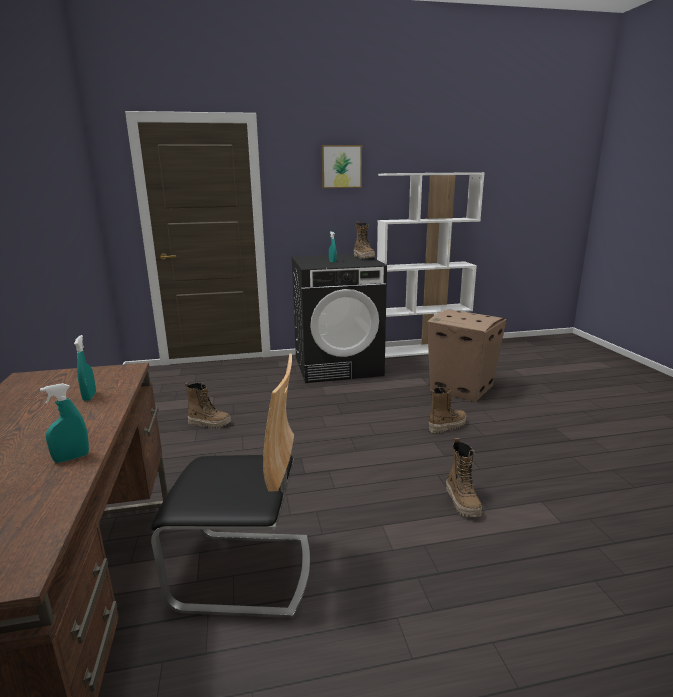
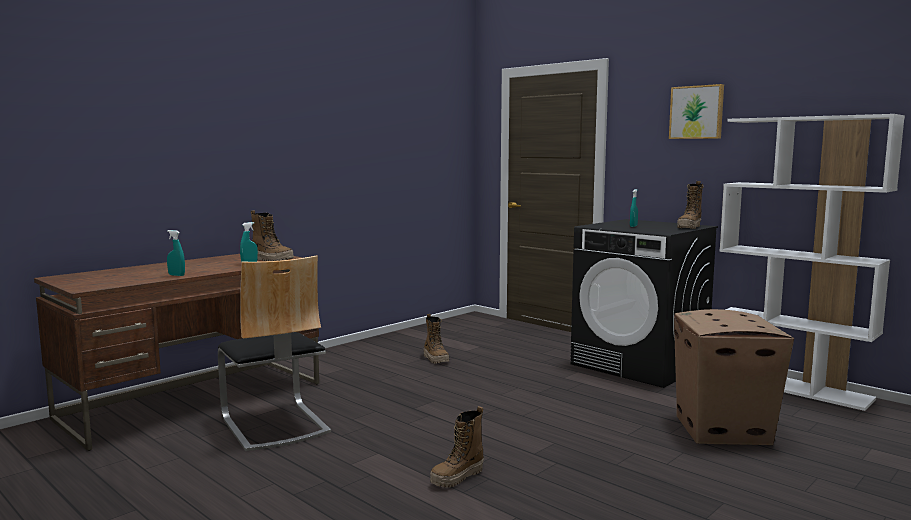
camera: 55 degrees right, 10 degrees down
boot [429,387,467,433] -> boot moved to [251,210,294,261]

